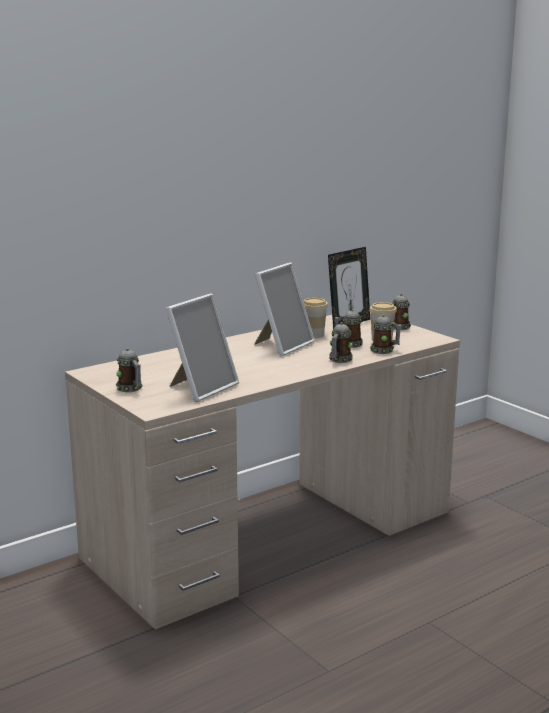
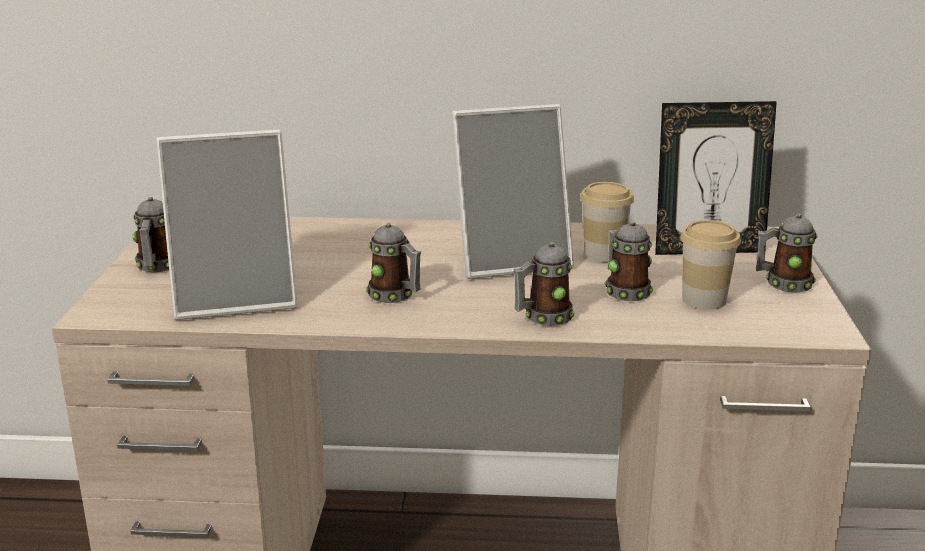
camera: 40 degrees right, 5 degrees up
mug [370,315,402,354] -> mug moved to [366,223,421,303]

